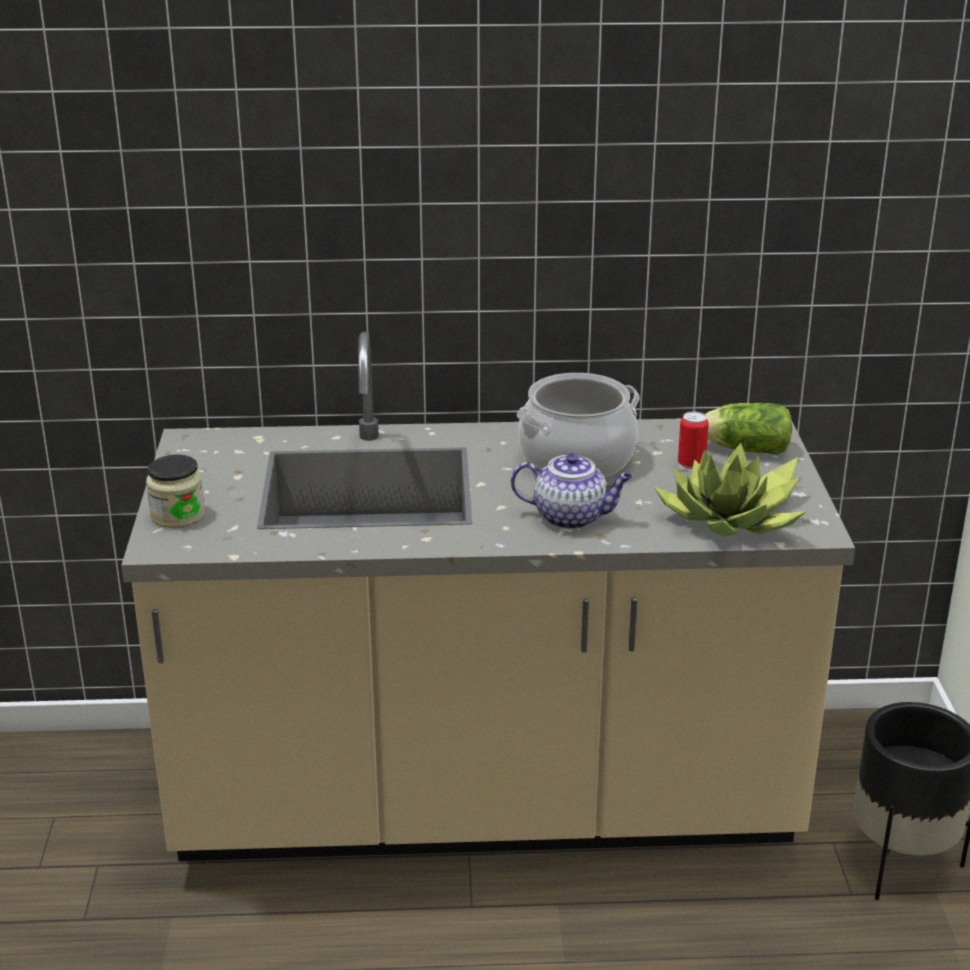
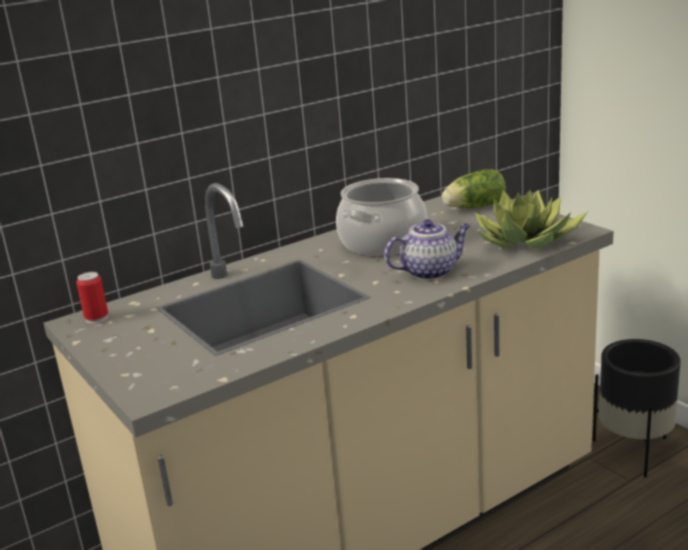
camera: 30 degrees left, 5 degrees down
jar [146,454,205,528] -> none
can [678,412,709,471] -> can moved to [76,272,108,324]

